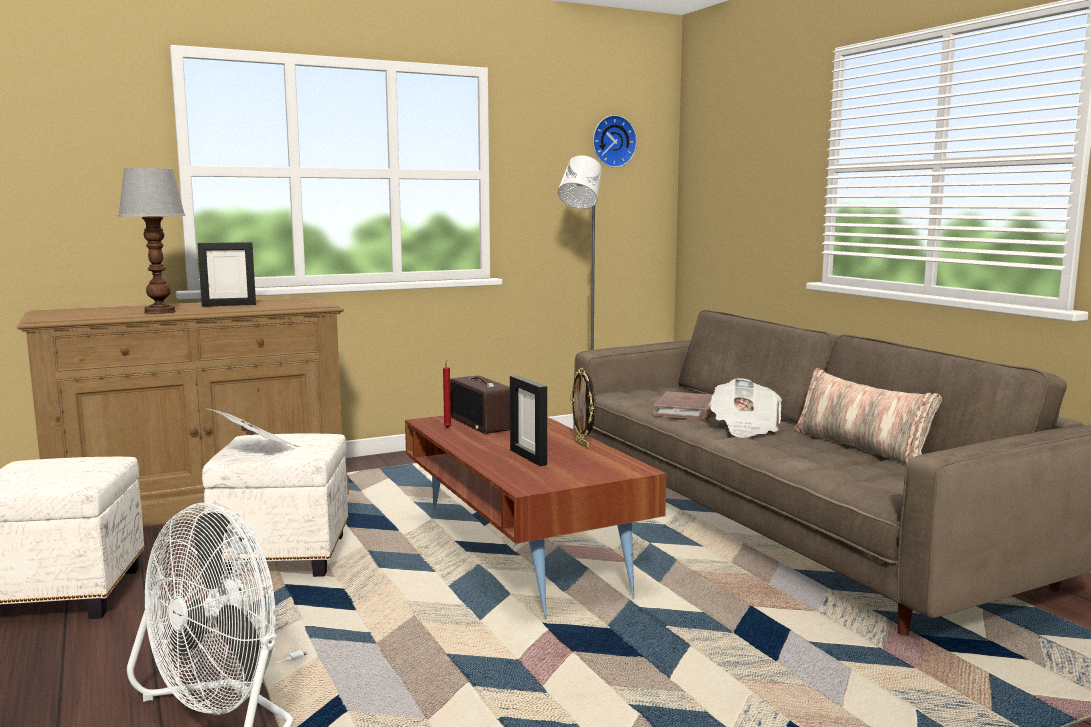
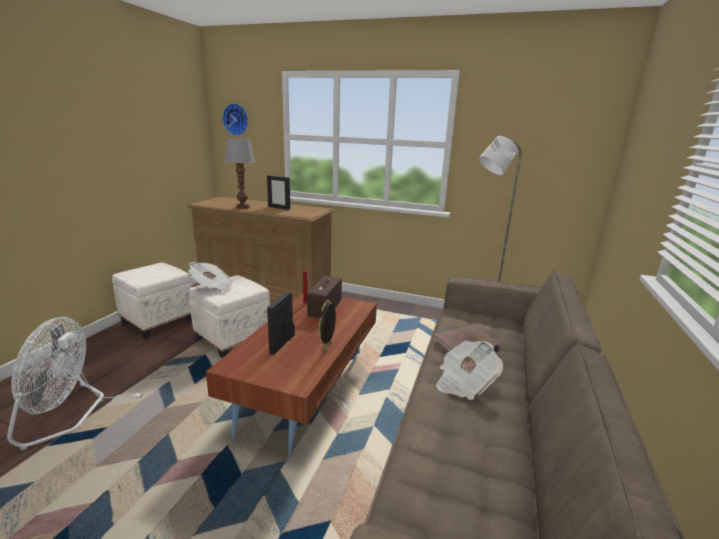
camera: 45 degrees right, 10 degrees up
wall clock [593,115,637,168] -> wall clock moved to [222,103,248,136]
pillow [793,368,942,465] -> none

